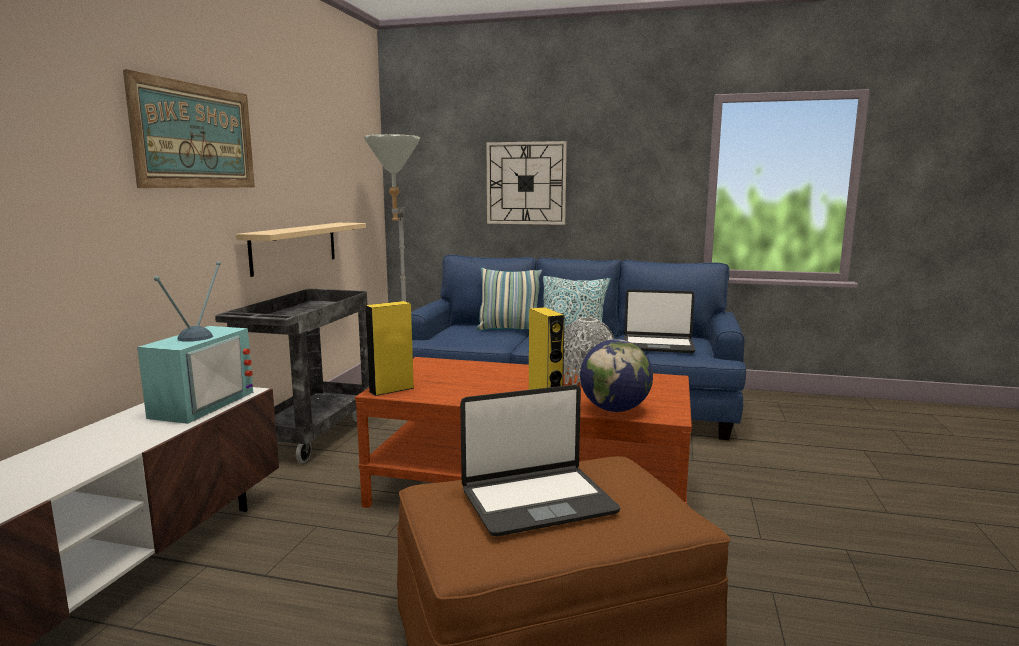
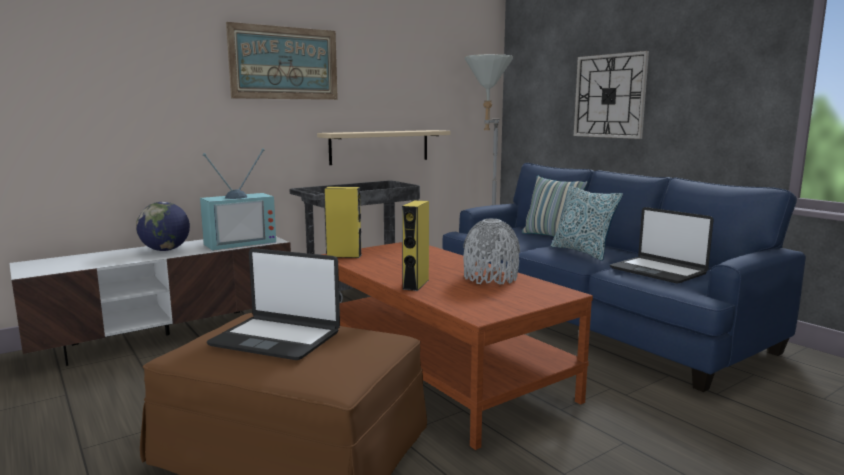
camera: 40 degrees right, 0 degrees up
globe [580,339,653,412] -> globe moved to [136,202,190,251]

